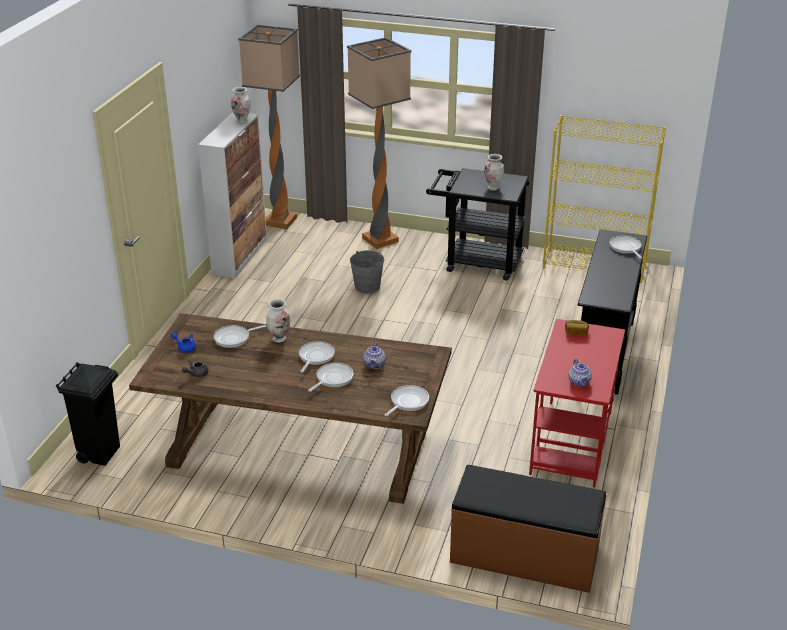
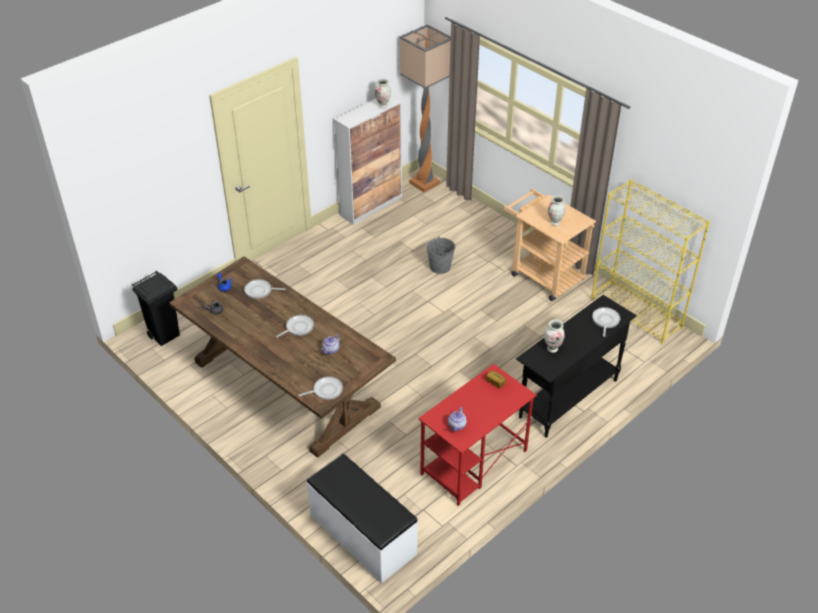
camera: 30 degrees right, 10 degrees up
vase [266,299,290,343] -> vase moved to [544,319,565,353]
frying pan [308,363,354,392] -> none
floor lamp [347,37,411,249] -> none
black cart [426,168,530,281] -> beige cart [503,189,596,301]
brown bench [450,465,607,593] -> white bench [307,454,418,584]

